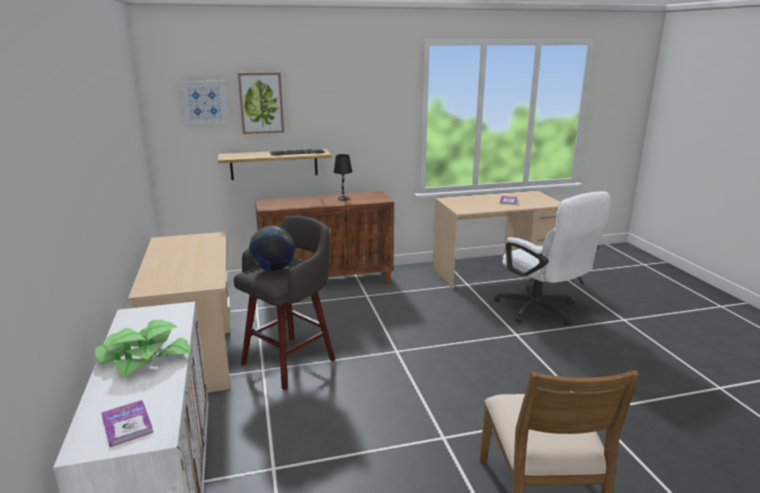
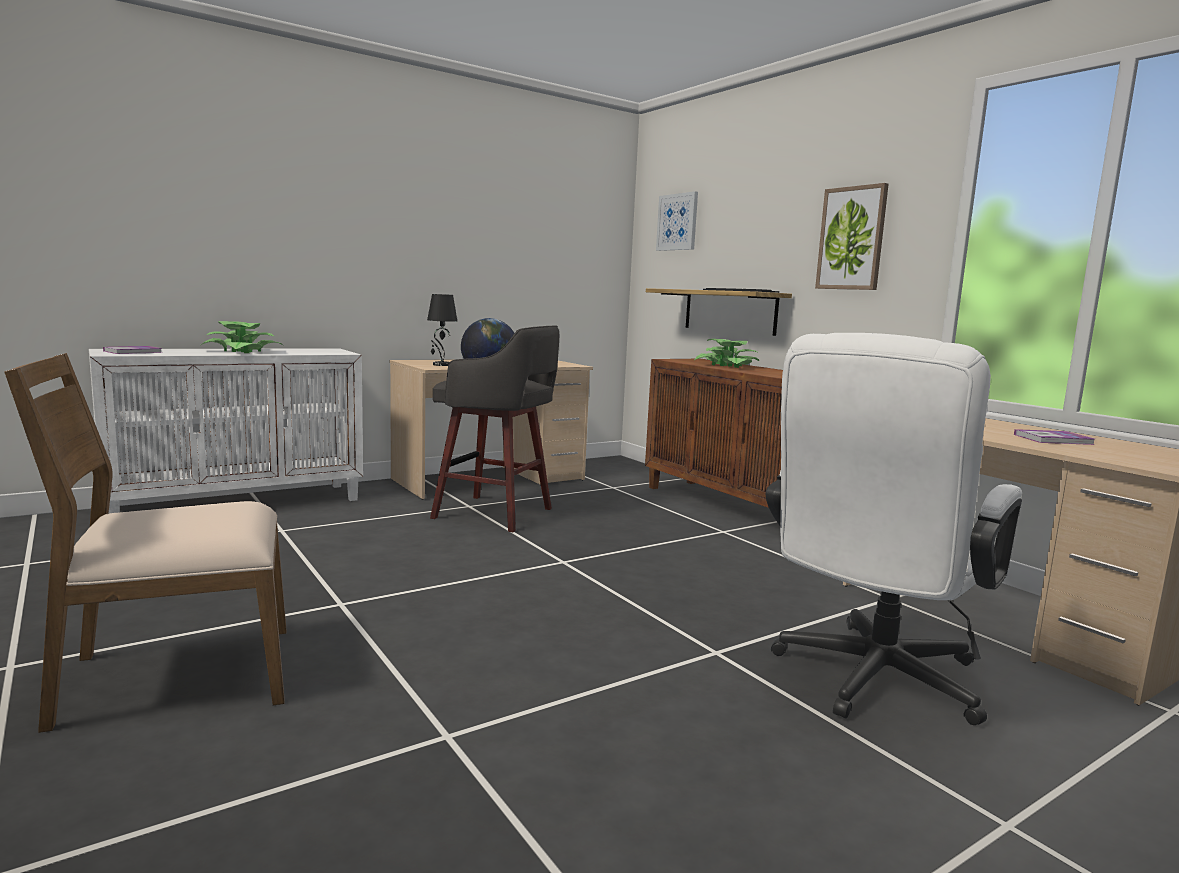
camera: 70 degrees right, 10 degrees down
picture [238,72,284,134] -> picture moved to [815,183,889,290]
black table lamp [334,154,352,201] -> black table lamp moved to [427,294,457,366]
none -> potted plant [694,339,759,368]

